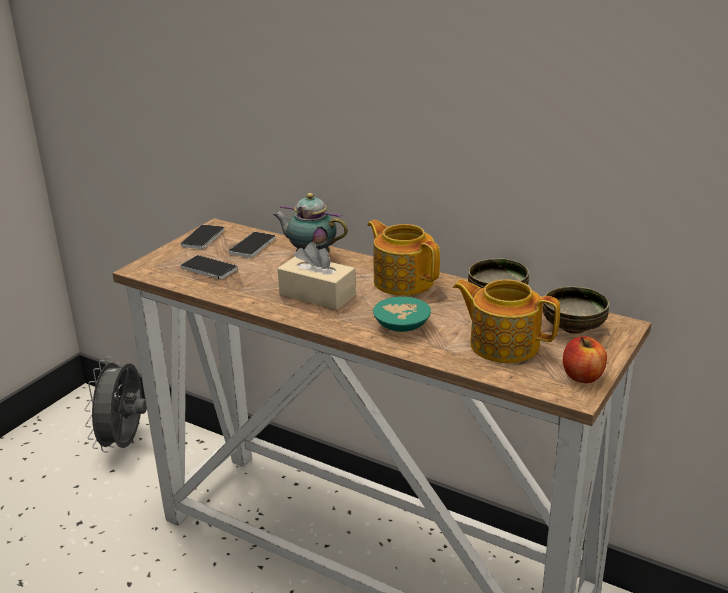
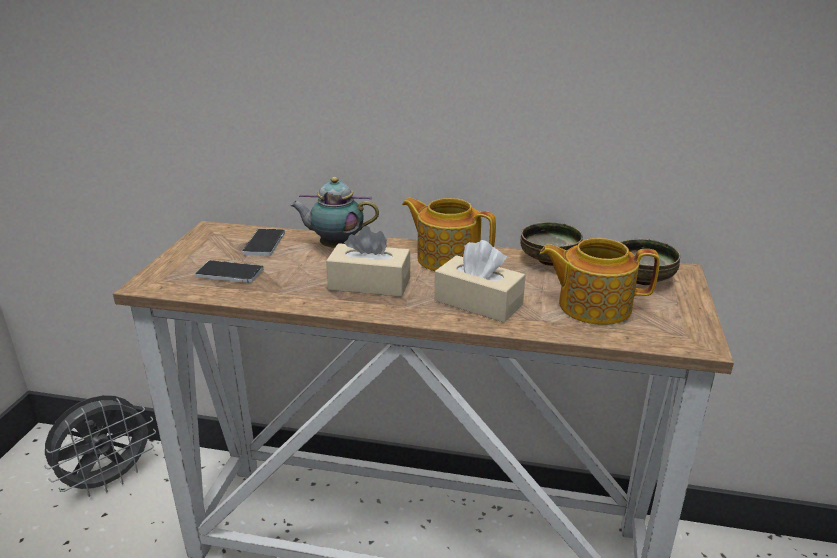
camera: 20 degrees left, 0 degrees up
grey fan [84,357,147,452] -> grey fan turned 120 degrees counterclockwise [44,395,156,497]
phone [180,224,224,249] -> none
turquoise bowl [373,297,431,331] -> beige tissue box [435,240,525,323]
apple [563,336,607,383] -> none

